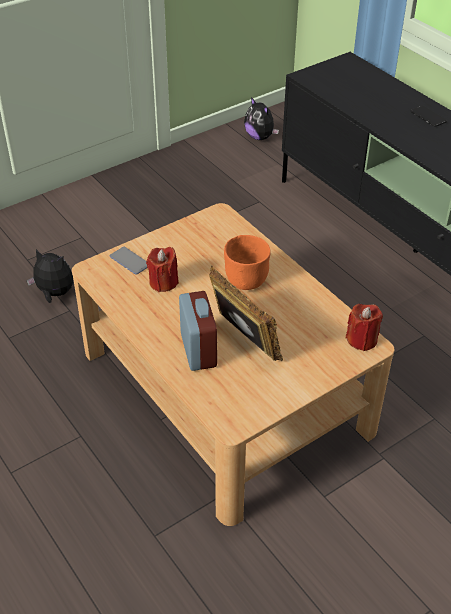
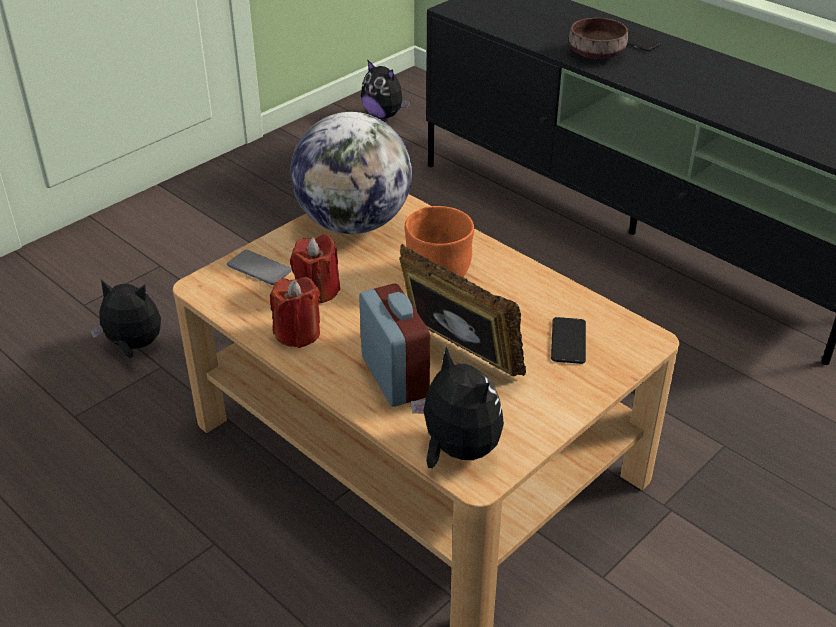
camera: 10 degrees left, 5 degrees down
red candle [346,304,383,351] -> red candle moved to [270,277,320,348]
none -> globe [290,112,412,234]
none -> plush toy [411,346,504,468]
none -> phone [551,317,586,364]
none -> brown bowl [569,18,628,59]

